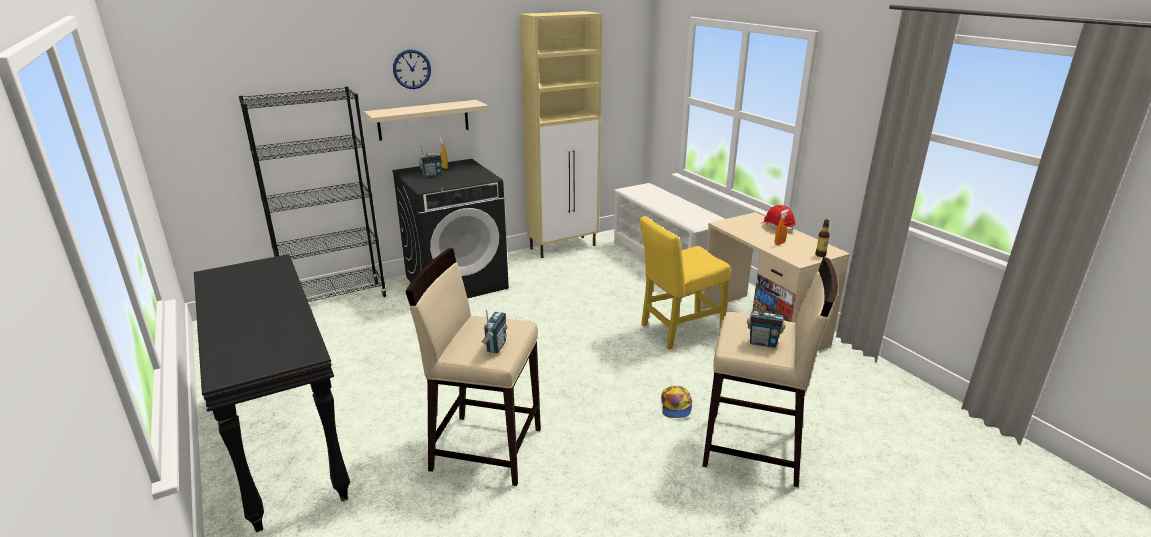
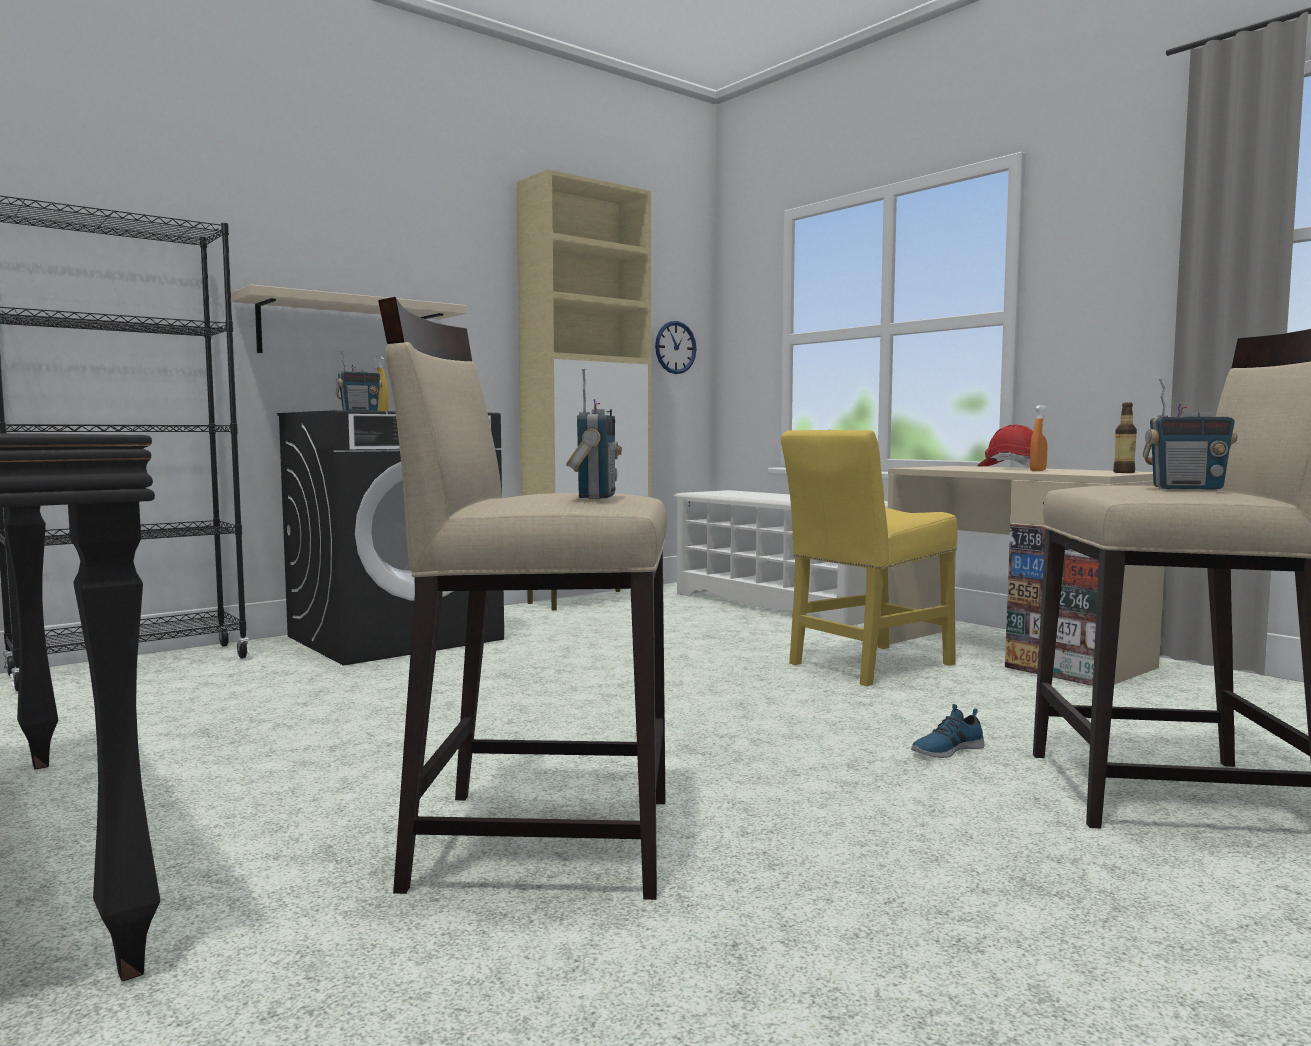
camera: 10 degrees left, 20 degrees down
wall clock [393,49,431,89] -> wall clock moved to [655,321,696,374]
cap [661,385,692,418] -> shoe [911,704,984,758]

